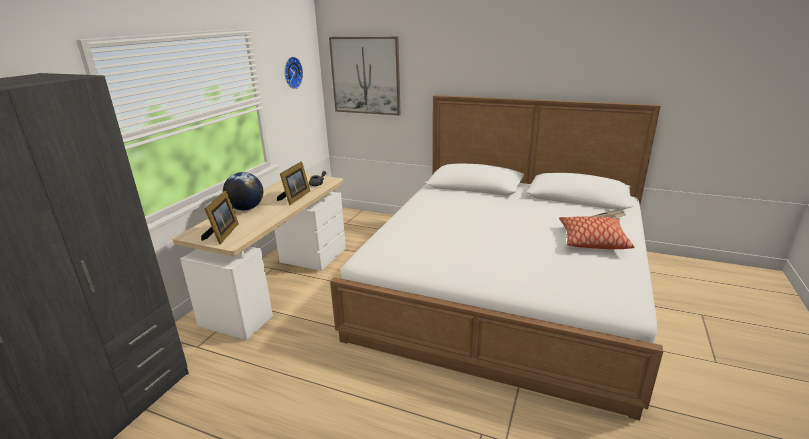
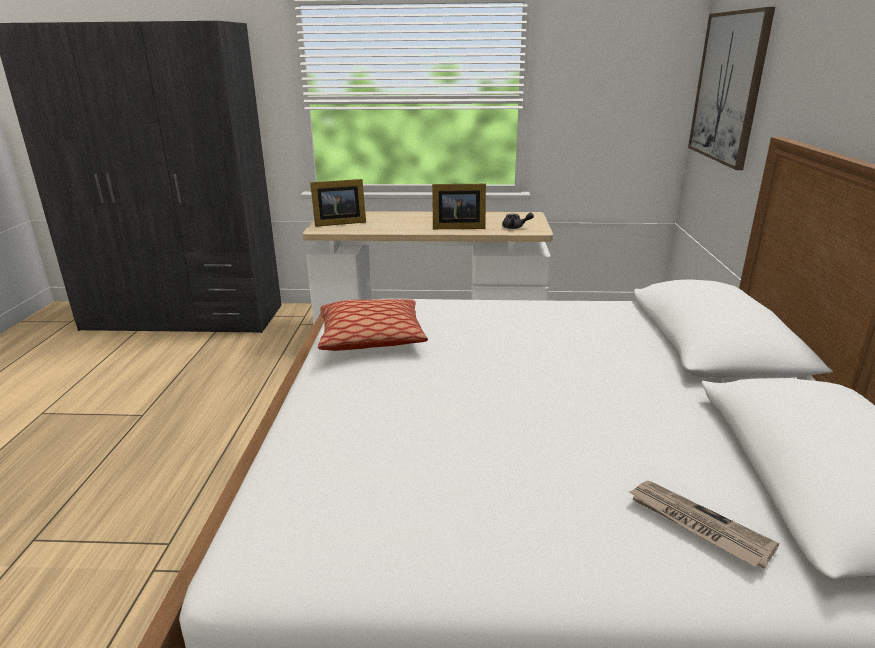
camera: 70 degrees right, 0 degrees up
globe [223,172,263,210] -> none
wall clock [285,57,303,89] -> none
pillow [559,216,634,249] -> pillow moved to [318,299,428,351]

